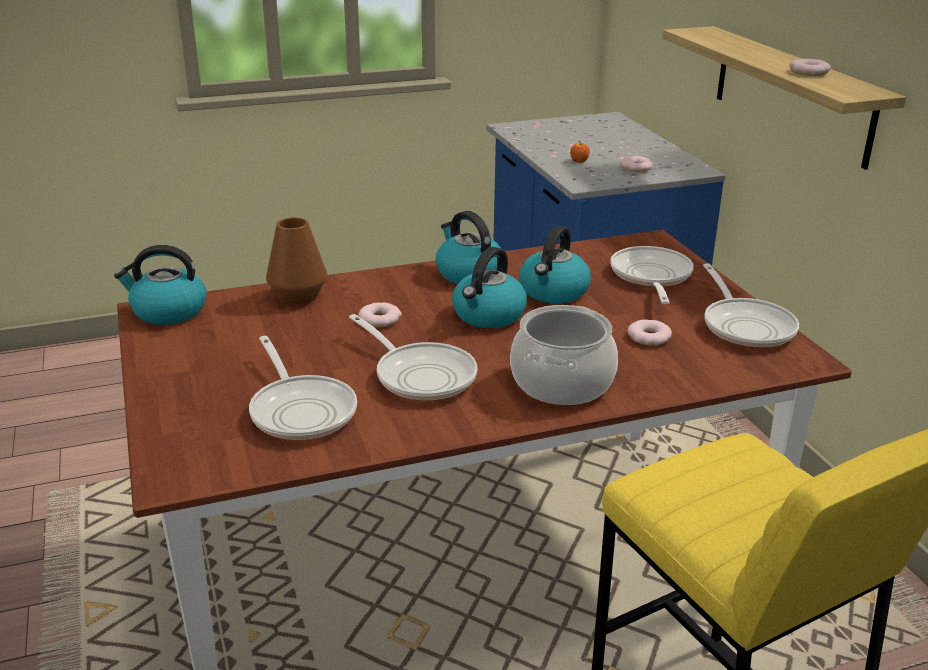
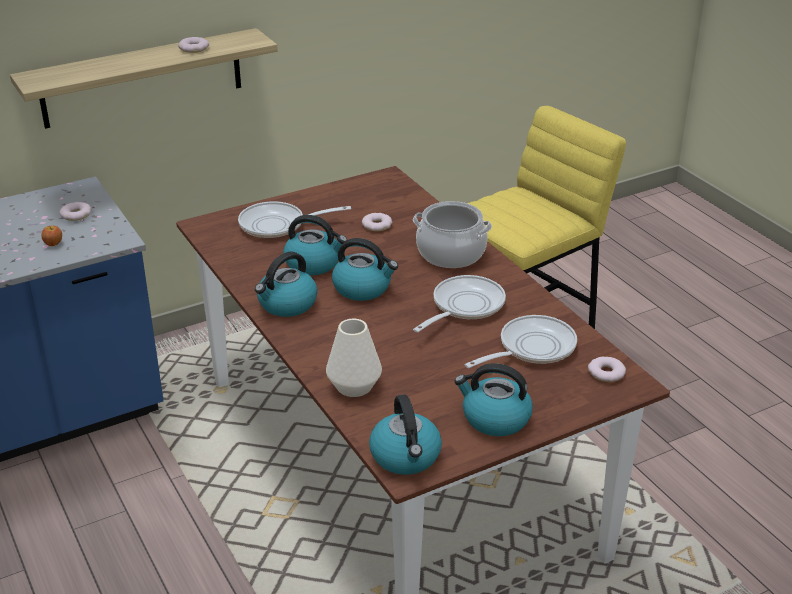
camera: 100 degrees left, 5 degrees up
brown vase [266,217,327,305] -> white vase [326,319,382,397]
donut [358,302,402,327] -> donut moved to [588,357,626,382]
frying pan [703,263,799,348] -> none
none -> kettle [454,363,533,436]

